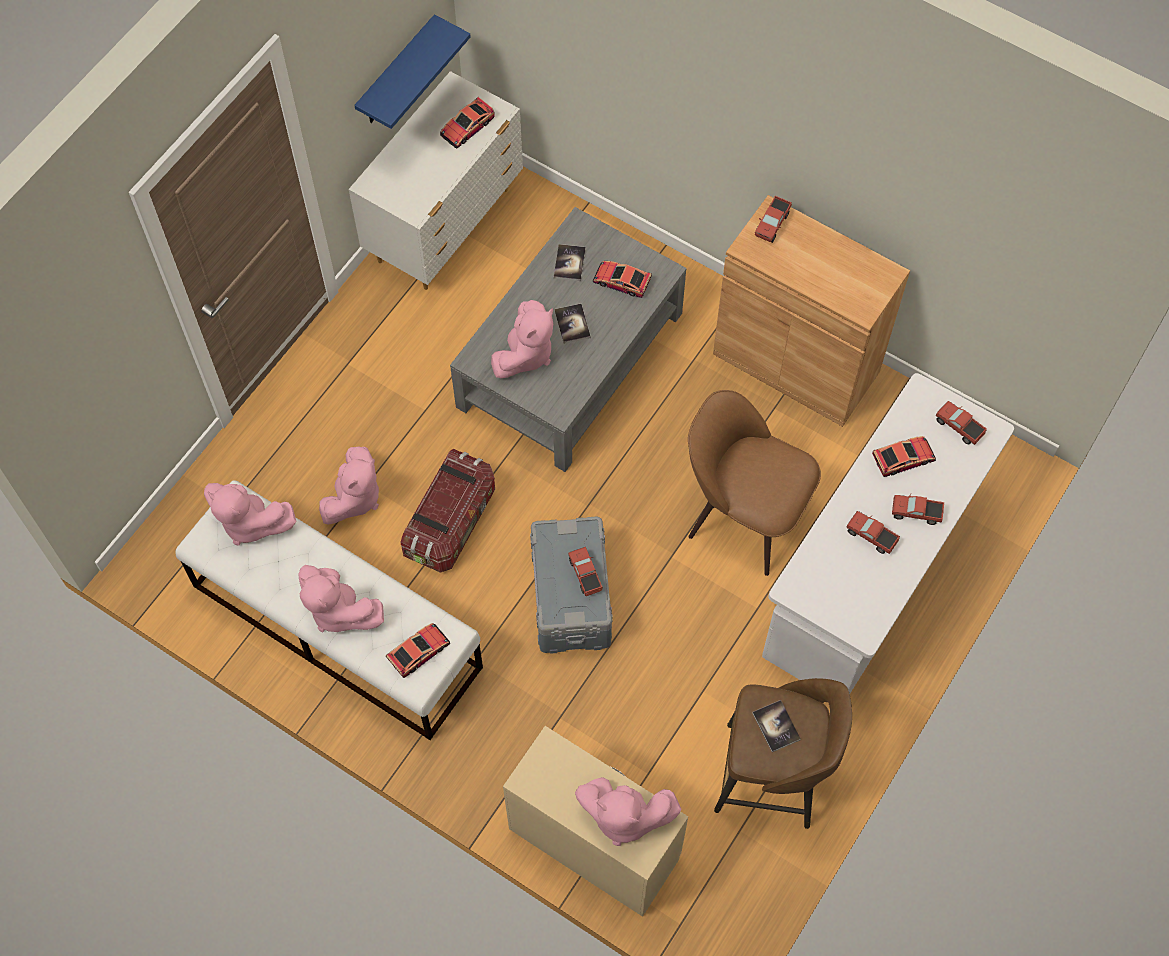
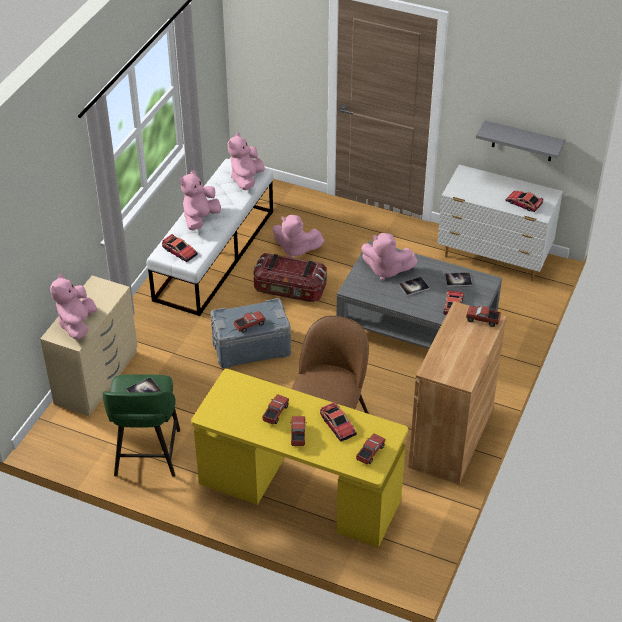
camera: 80 degrees right, 20 degrees down
blue shelf [354,14,470,129] -> grey shelf [476,120,565,161]
brown stool [714,678,852,829] -> green stool [103,374,180,477]
white desk [762,373,1014,694] -> yellow desk [191,369,408,547]

